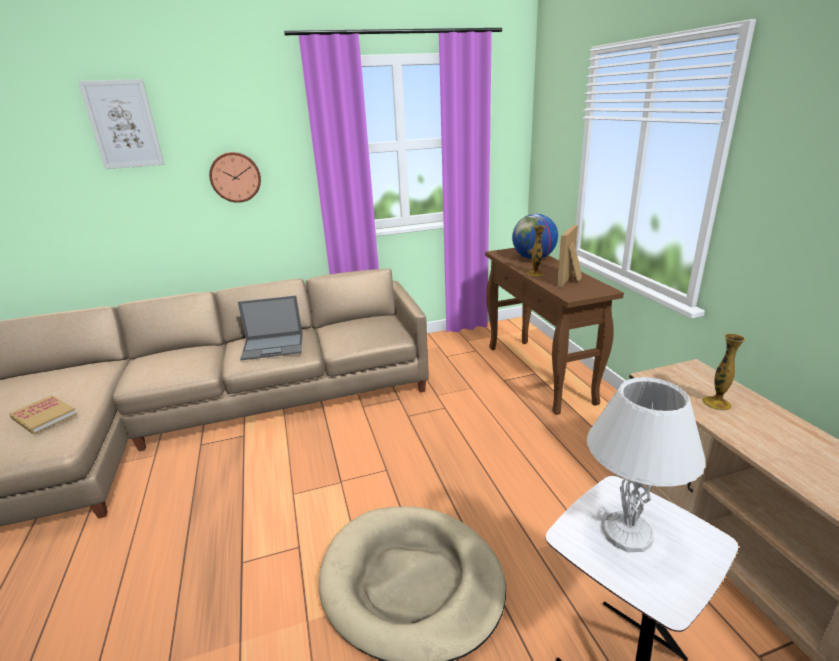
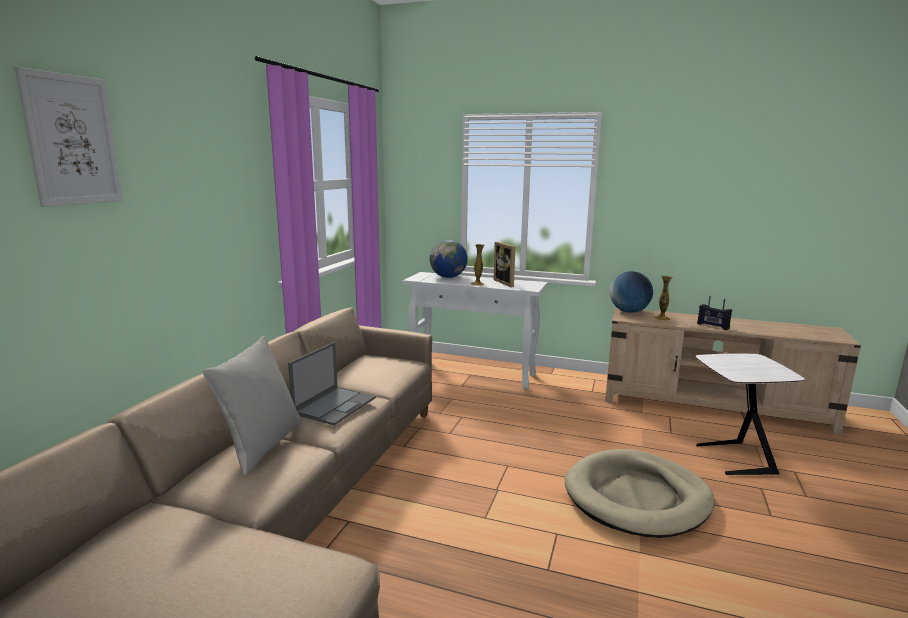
camera: 55 degrees left, 10 degrees down
book [9,395,77,434] -> none
wall clock [209,152,261,203] -> none
brown console table [485,248,624,415] -> white console table [403,272,547,389]
white table lamp [587,377,705,552] -> none
none -> grey pillow [202,336,302,476]
none -> globe [610,271,653,313]
none -> radio [697,296,732,330]

